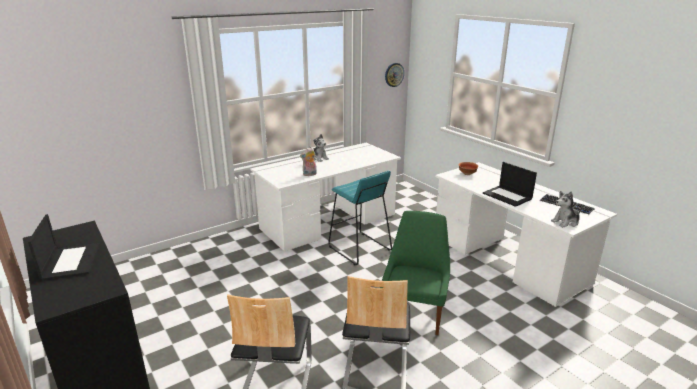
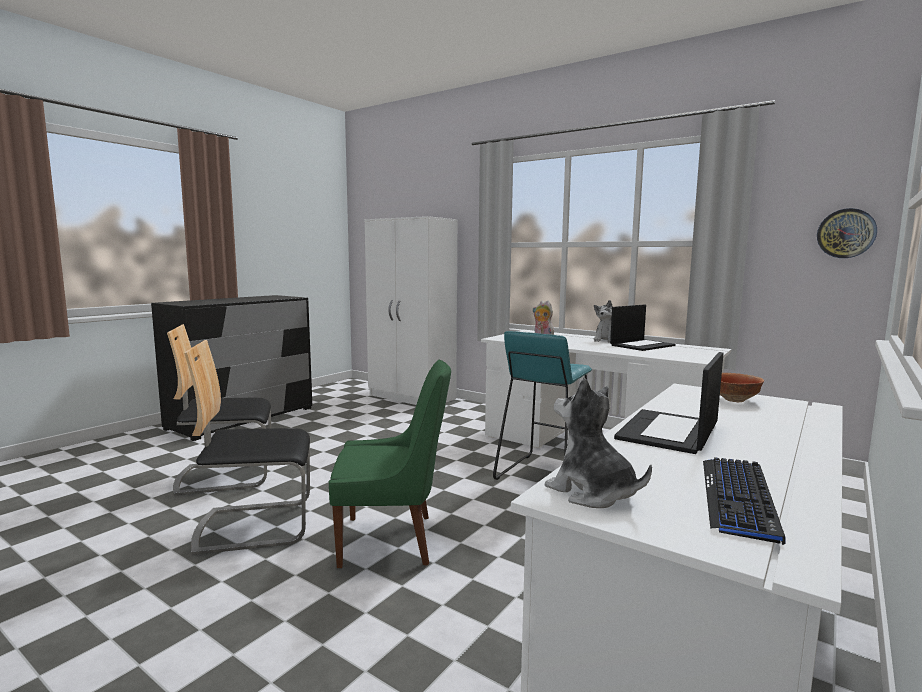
camera: 70 degrees right, 15 degrees down
laptop [28,214,100,280] -> laptop moved to [610,305,676,351]
none -> white wardrobe [365,216,457,405]

